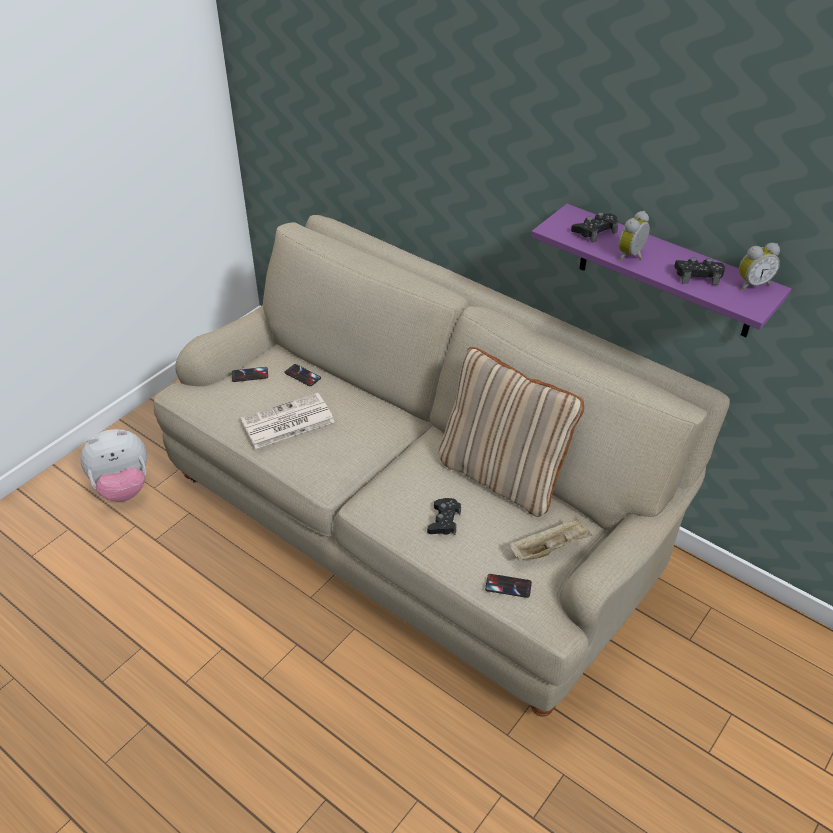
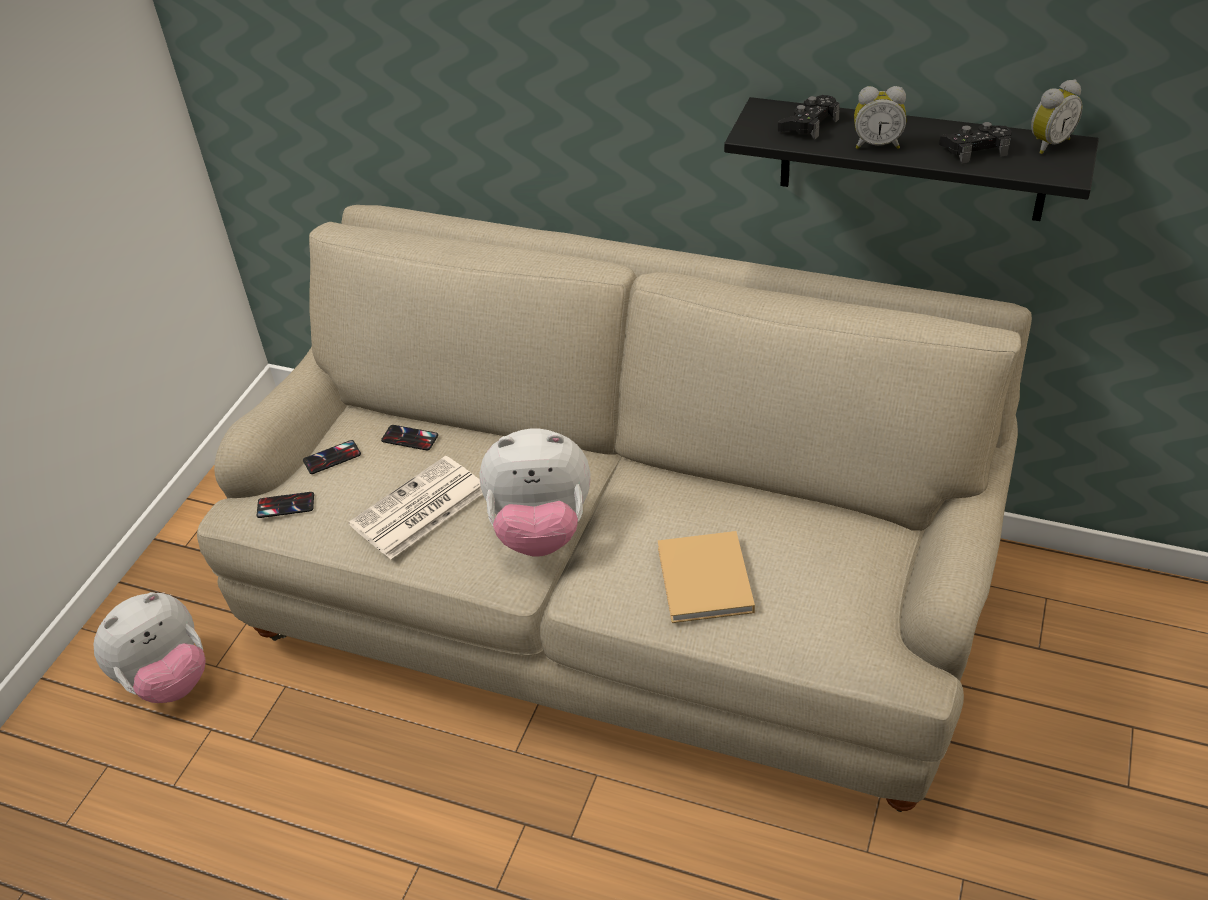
camera: 15 degrees left, 0 degrees up
black game controller [427,498,461,535] -> beige book [658,531,755,623]
beige pillow [439,347,584,517] -> none
phone [485,574,532,598] -> phone moved to [257,492,314,518]
beige tray [510,517,592,561] -> none
purple shelf [531,204,791,337] -> black shelf [724,97,1099,221]
alarm clock [618,211,650,260] -> alarm clock turned 105 degrees counterclockwise [854,86,906,149]
none -> plush toy [479,429,591,557]

